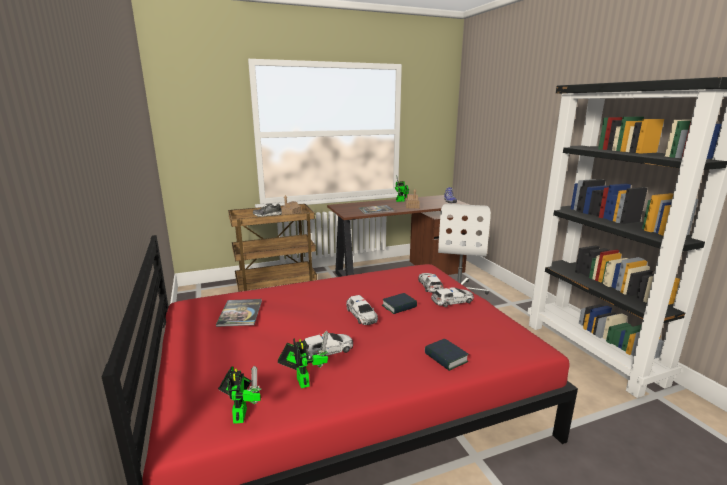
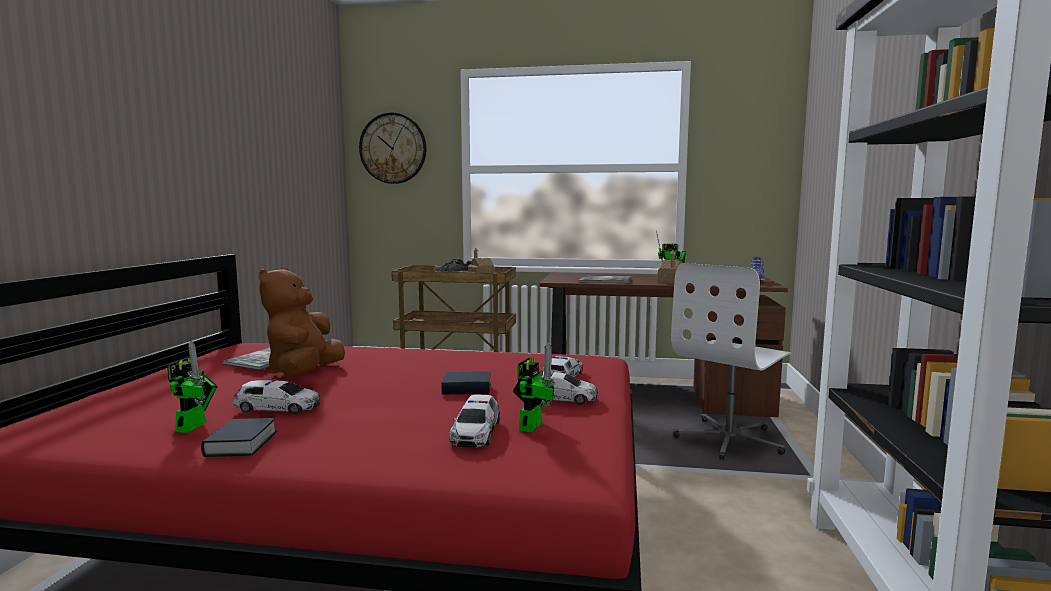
camera: 30 degrees right, 10 degrees down
toy robot [218,365,261,424] -> toy robot moved to [513,342,556,432]
toy car [346,295,378,325] -> toy car moved to [449,395,500,448]
book [425,339,469,371] -> book moved to [201,418,278,457]
none -> brown plush toy [259,268,345,375]
none -> wall clock [359,112,426,184]

